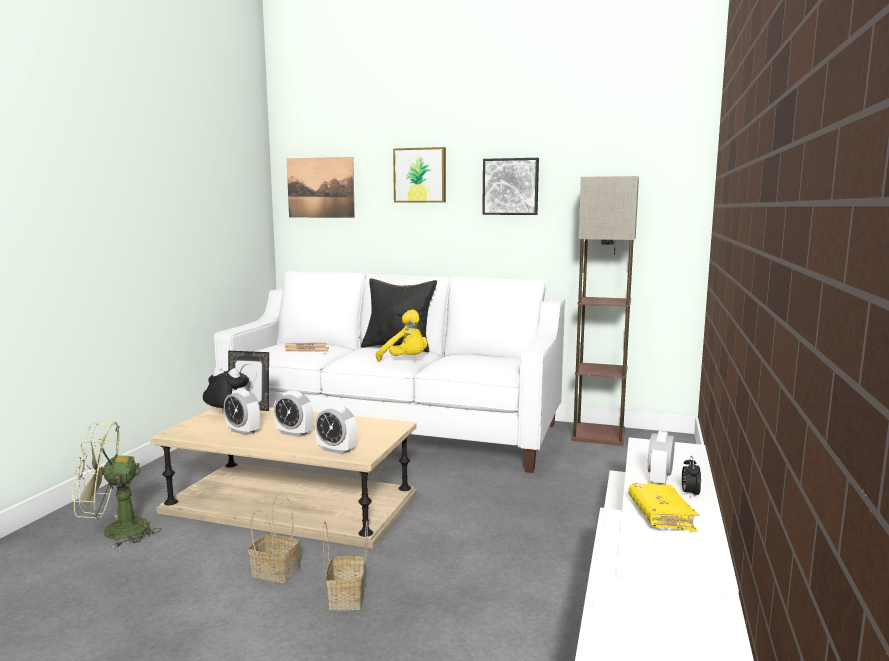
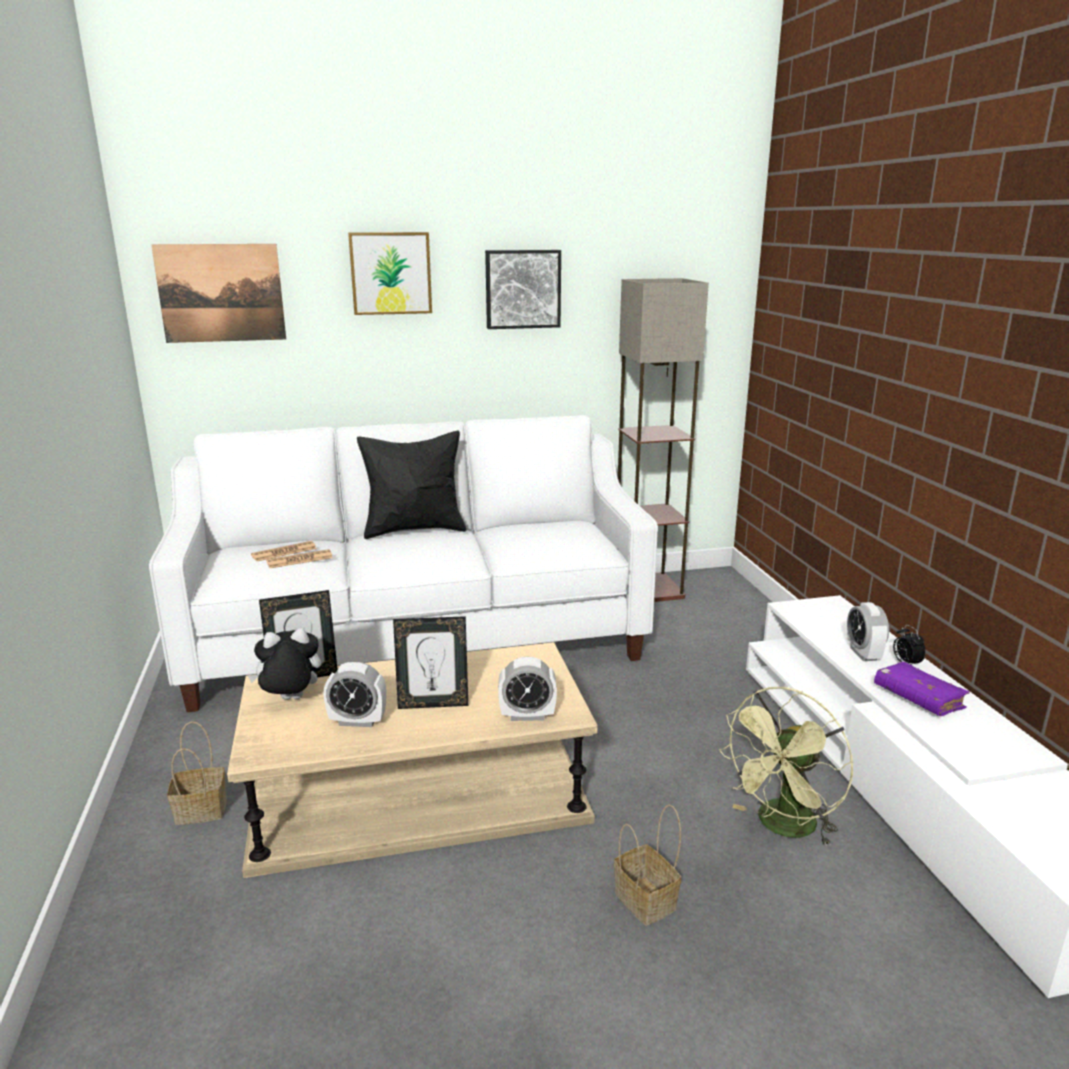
camera: 30 degrees left, 10 degrees up
green fan [72,422,161,548] -> green fan moved to [719,687,854,847]
basket [248,493,300,583] -> basket moved to [167,722,227,825]
alarm clock [274,390,313,437] -> picture frame [393,616,468,709]
yellow plush toy [376,309,428,361] -> none
yellow book [628,483,699,531] -> purple book [874,662,970,716]

